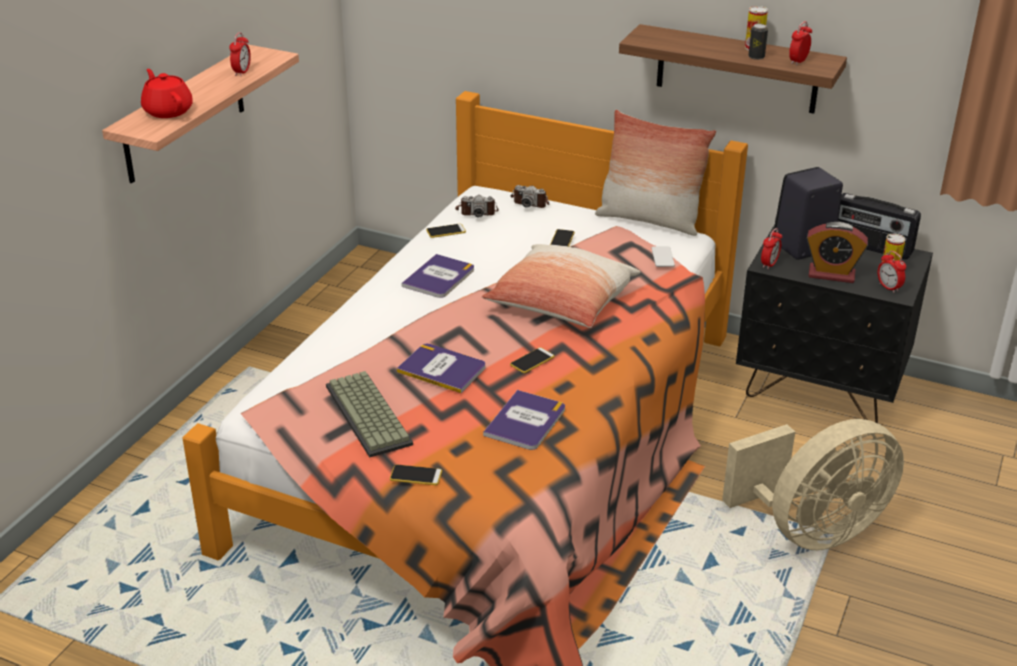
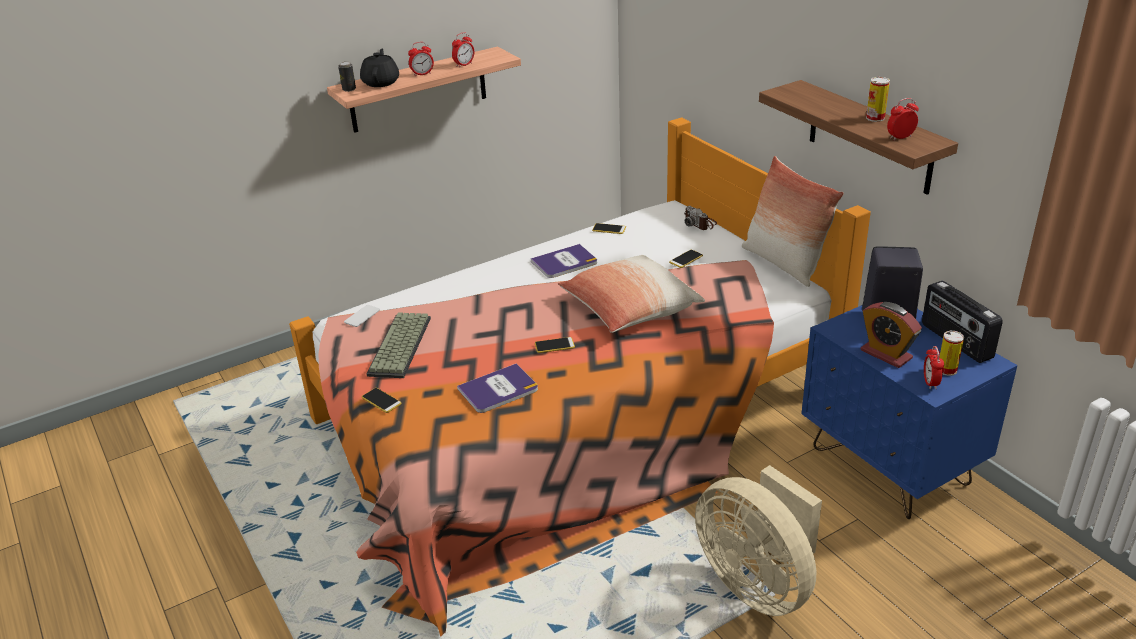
camera: 35 degrees right, 0 degrees up
red teapot [141,69,193,118] -> black teapot [360,49,399,87]
book [397,344,485,393] -> none
camera [455,195,499,217] -> none
phone [652,246,675,267] -> phone moved to [344,305,380,327]
beige fan [722,419,904,550] -> beige fan turned 45 degrees clockwise [695,465,822,616]
black nightstand [736,225,933,423] -> blue nightstand [801,305,1017,519]
can [748,24,768,60] -> can moved to [338,62,356,92]
alarm clock [761,228,782,269] -> alarm clock moved to [408,42,434,77]

